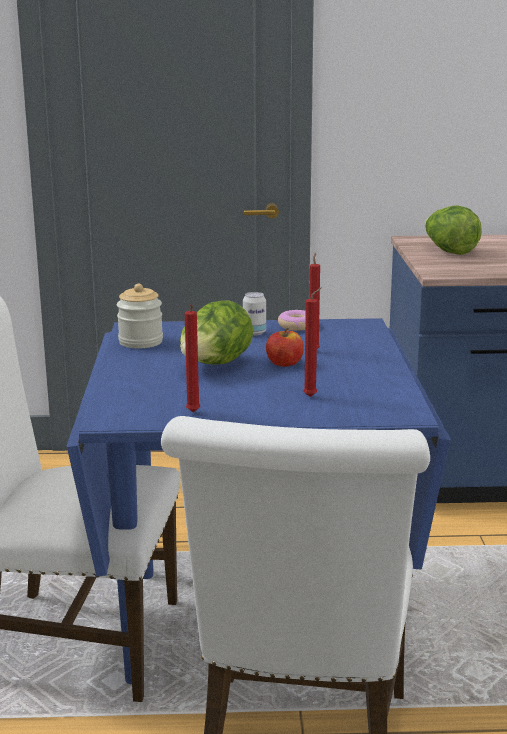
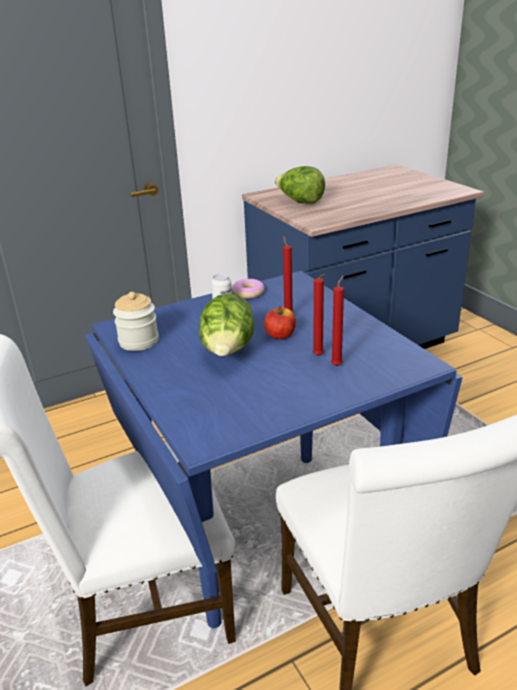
camera: 25 degrees left, 10 degrees up
red candle [185,304,201,412] -> red candle moved to [312,274,325,356]

